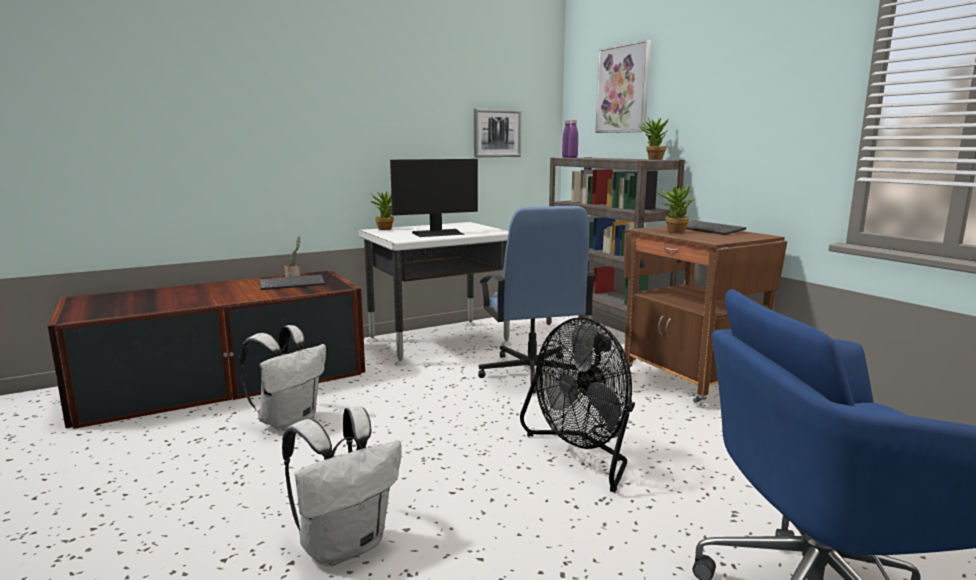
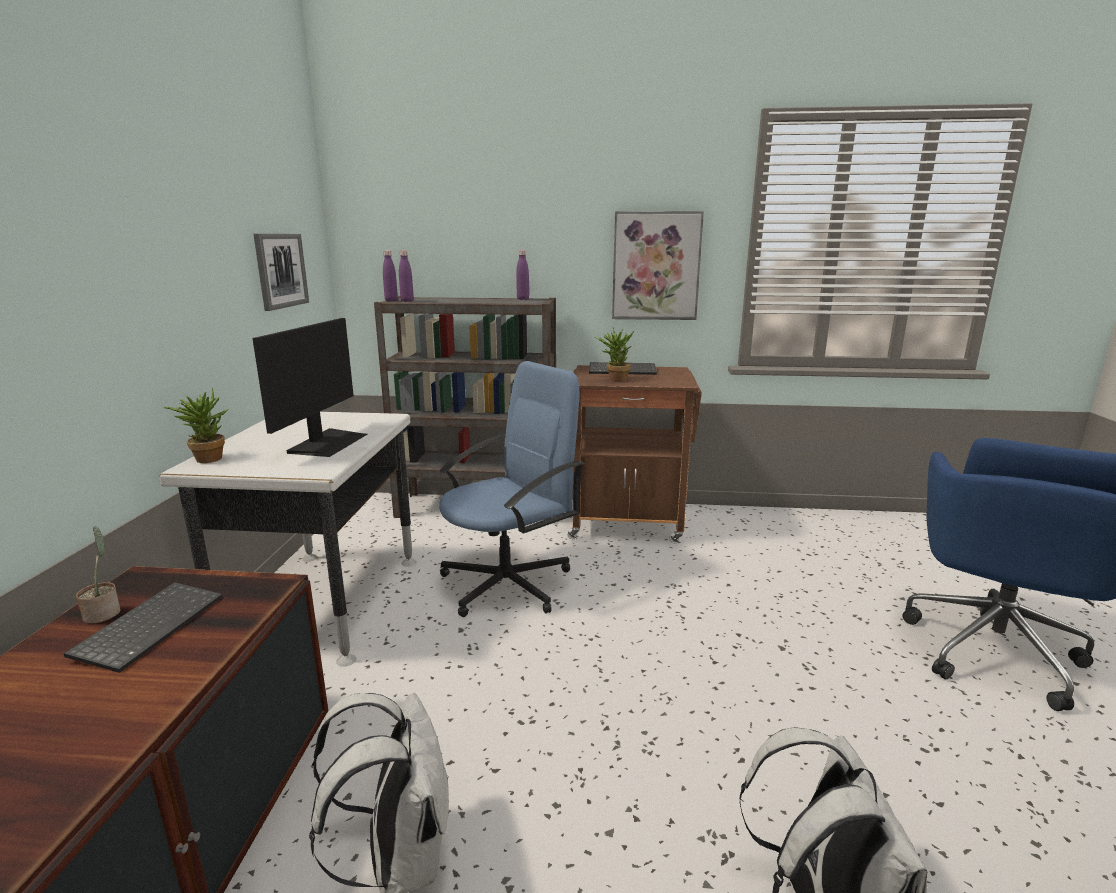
camera: 55 degrees left, 5 degrees up
blue office chair [478,206,596,393] -> blue office chair turned 60 degrees counterclockwise [439,361,585,617]
black fan [520,317,635,493] -> none
picture [595,39,651,133] -> picture moved to [612,211,704,320]
potted plant [638,118,669,160] -> purple bottle [516,250,529,300]

